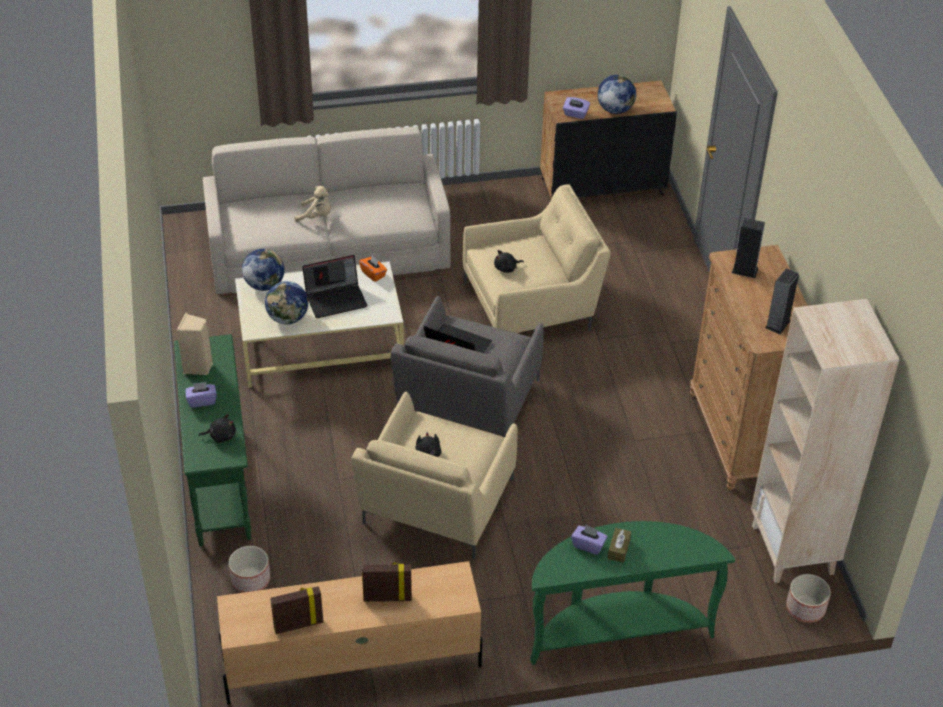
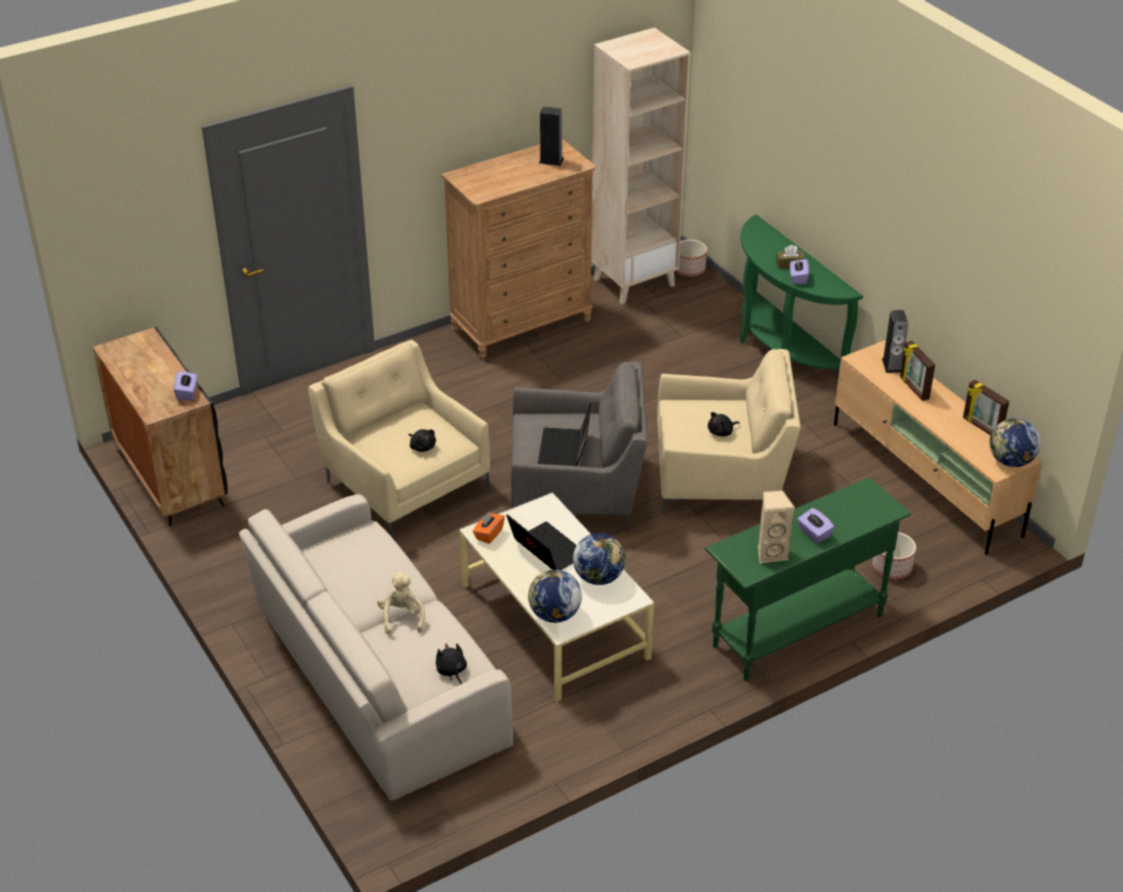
camera: 110 degrees left, 5 degrees down
black plush toy [199,414,236,443] -> black plush toy moved to [436,643,467,685]
globe [597,75,636,114] -> globe moved to [990,418,1041,467]
speaker [732,218,765,278] -> speaker moved to [882,310,908,373]

